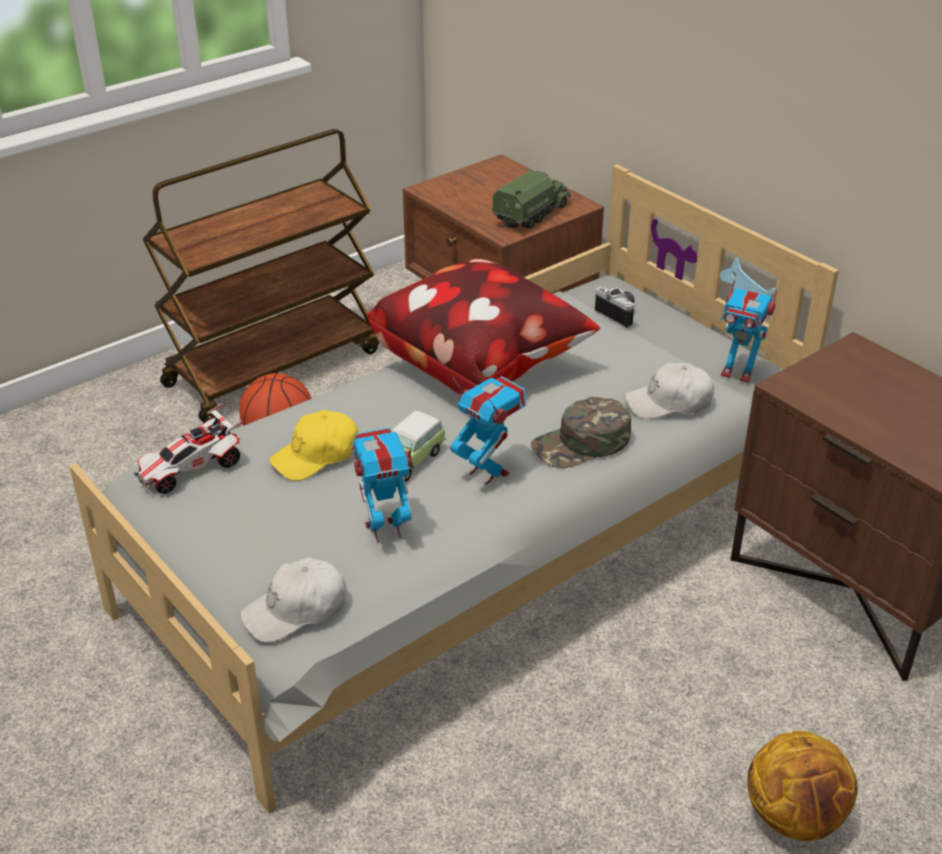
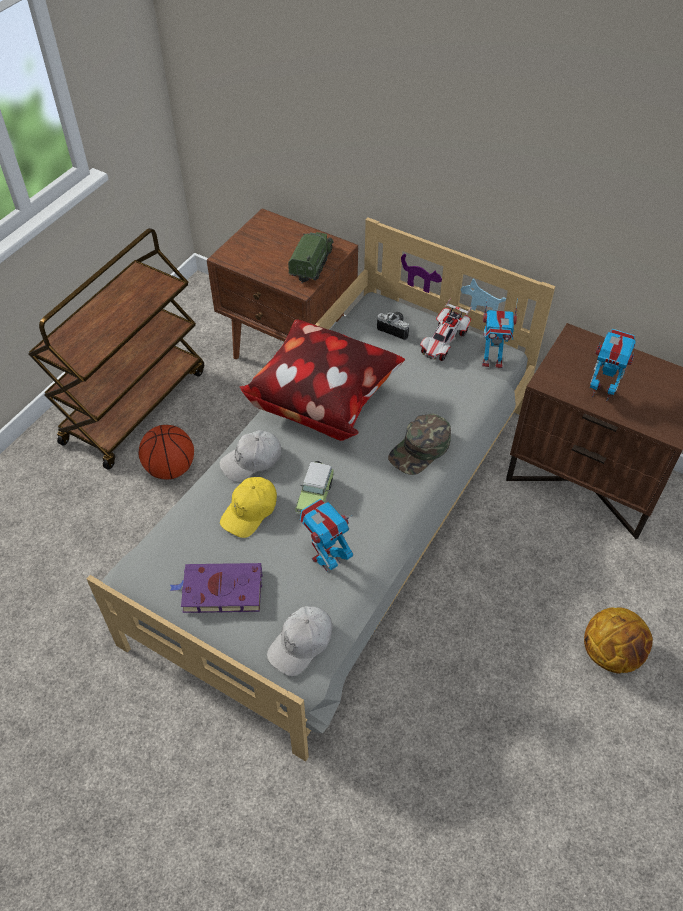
camera: 20 degrees left, 15 degrees up
toy car [134,403,242,494] -> toy car moved to [420,298,472,361]
toy robot [450,376,526,485] -> toy robot moved to [590,329,636,402]
white cap [625,362,714,419] -> white cap moved to [219,430,281,482]
none -> purple book [170,563,263,613]

